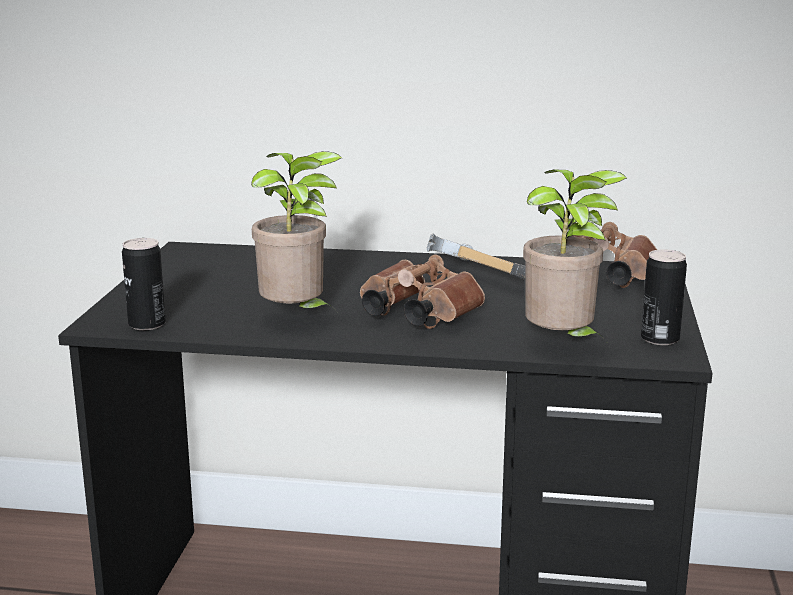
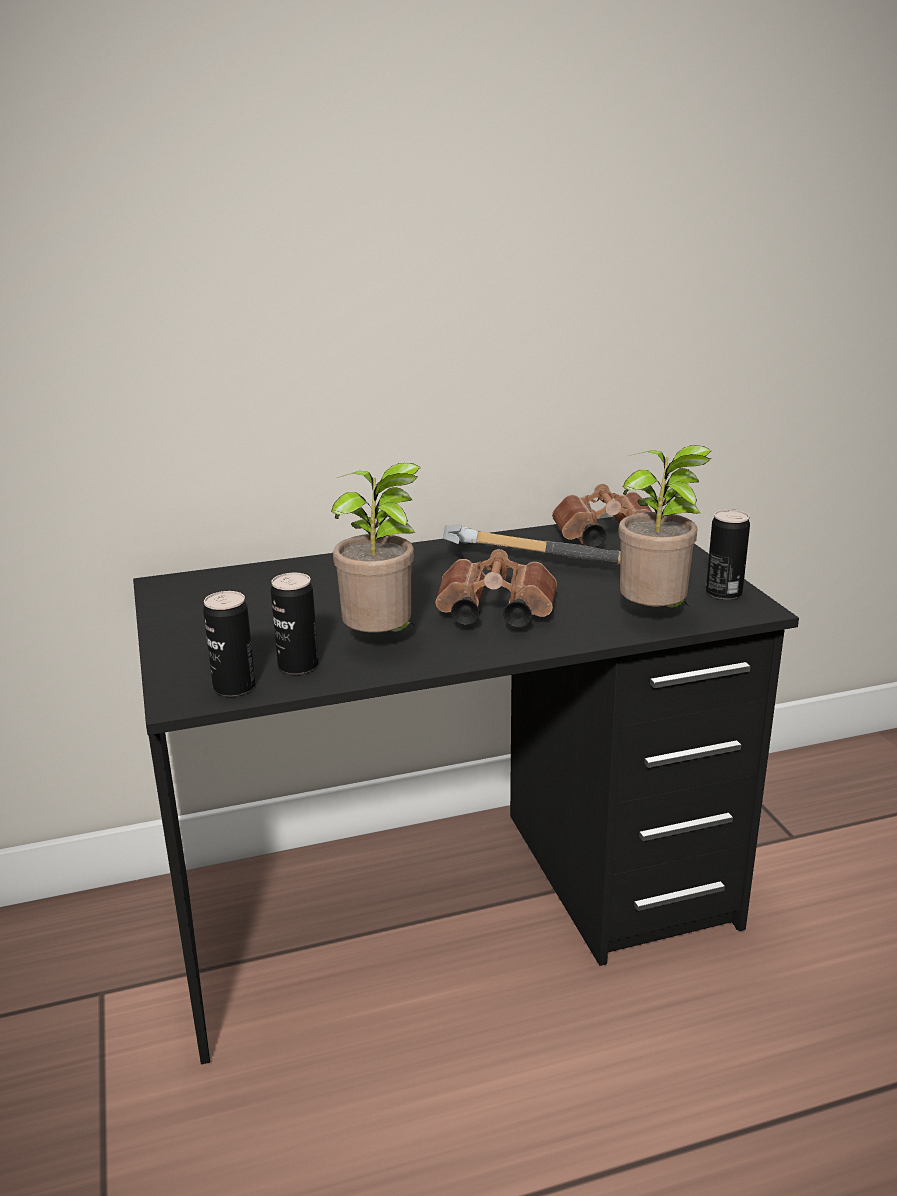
camera: 25 degrees left, 5 degrees up
none -> can [271,573,319,675]

